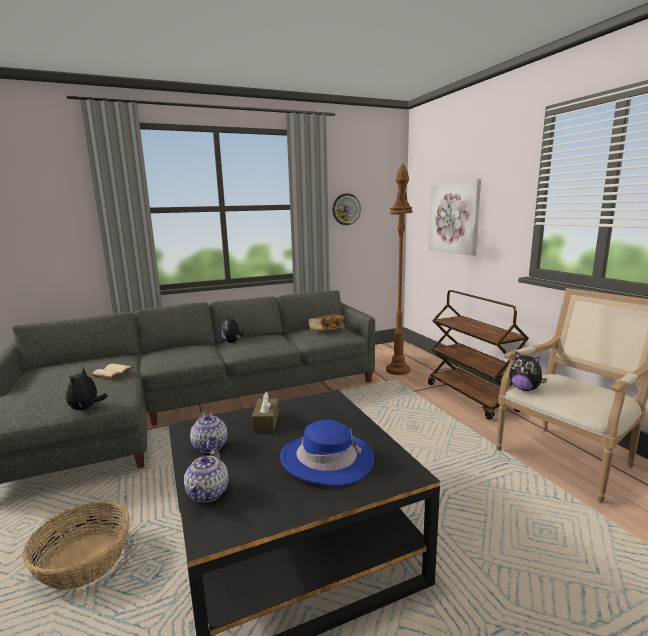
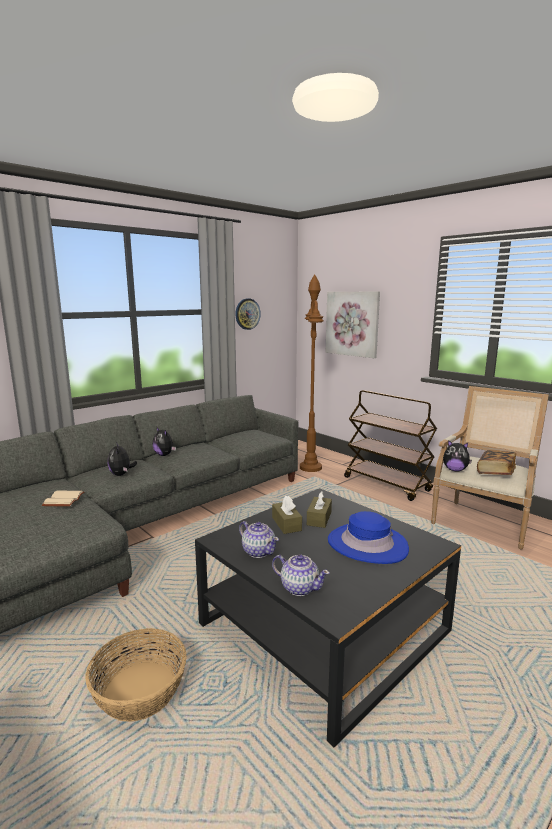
camera: 20 degrees left, 0 degrees up
plush toy [66,368,108,411] -> plush toy moved to [108,442,137,476]
teapot [184,449,229,504] -> teapot turned 45 degrees counterclockwise [272,554,330,596]
book [308,314,346,331] -> book moved to [477,450,516,475]
none -> brown tissue box [307,491,332,528]

